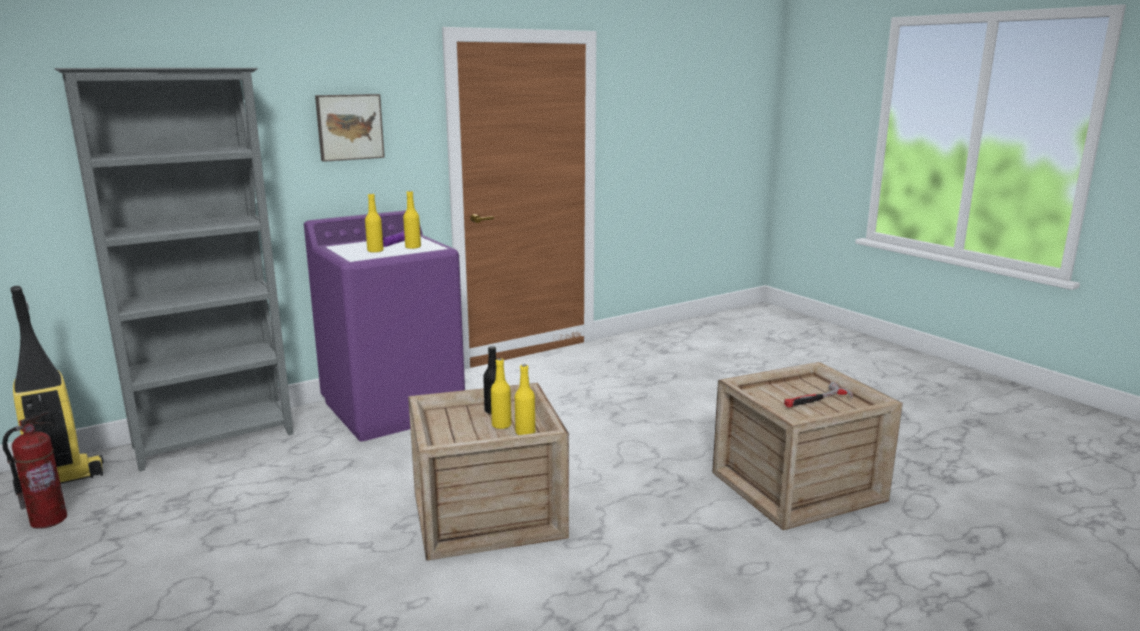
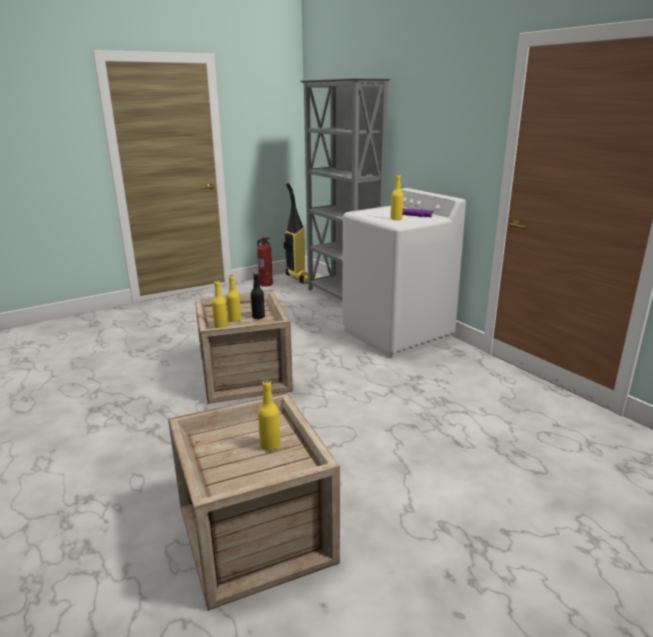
camera: 90 degrees right, 5 degrees up
purple washing machine [304,210,465,441] -> white washing machine [342,188,466,358]
picture [315,94,385,162] -> none
yellow bottle [365,194,384,252] -> yellow bottle moved to [258,380,280,451]
hammer [784,382,853,408] -> none

